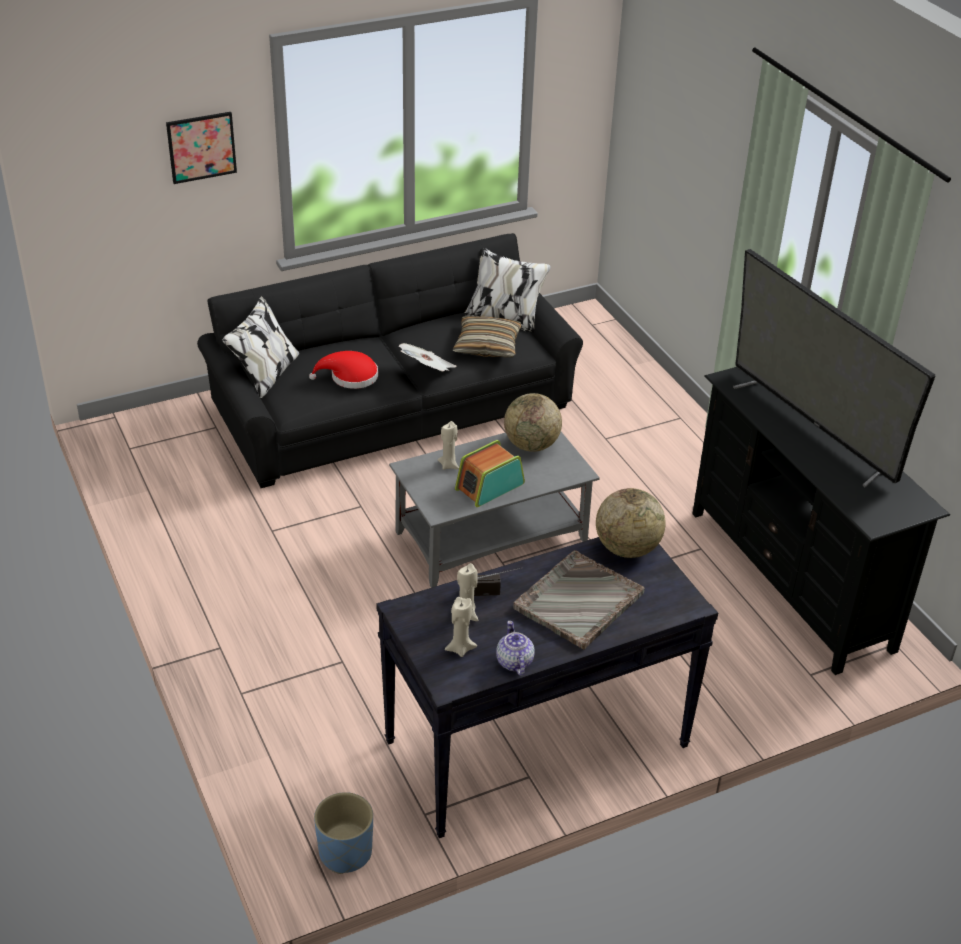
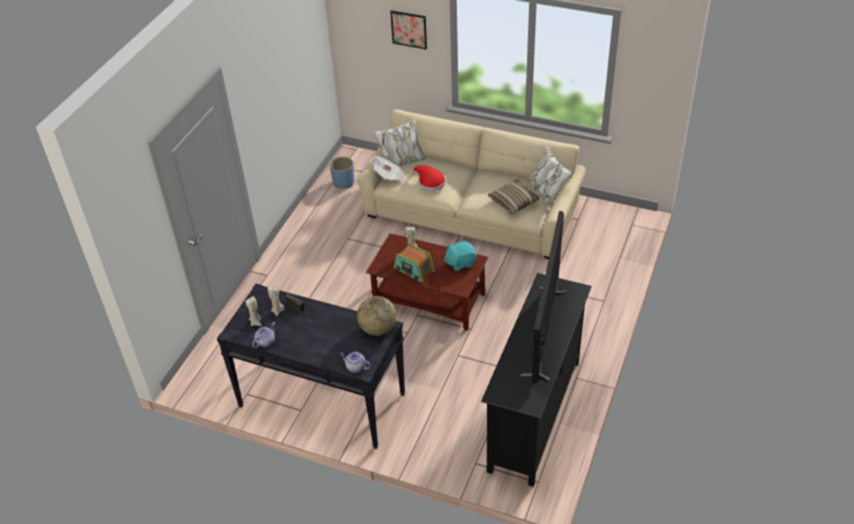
camera: 50 degrees right, 5 degrees up
black sofa [197,233,583,488] -> beige sofa [357,109,586,259]
blue planter [314,792,373,874] -> blue planter moved to [330,157,354,189]
grey coffee table [389,432,600,588] -> brown coffee table [366,233,488,331]
newspaper [399,343,457,371] -> newspaper moved to [371,156,405,181]
radio [455,440,525,507] -> radio turned 150 degrees counterclockwise [394,243,435,283]
globe [504,393,562,452] -> turquoise plush toy [444,241,477,271]
grey tray [513,550,645,650] -> none
none -> teapot [340,352,370,373]

